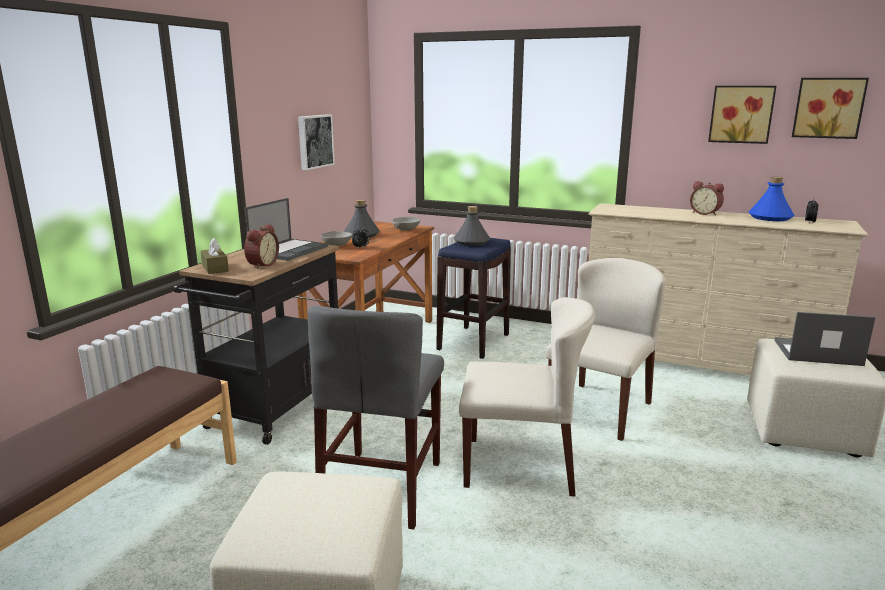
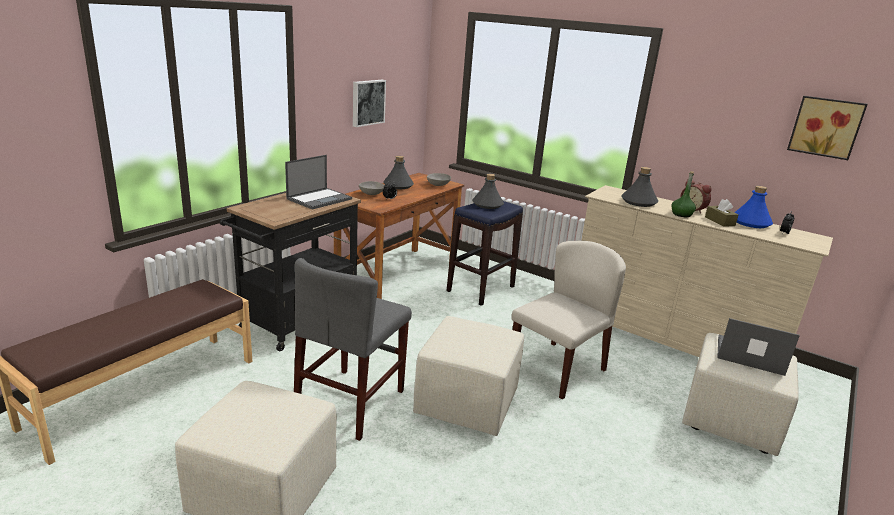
camera: 10 degrees right, 5 degrees up
brown tissue box [201,238,229,274] -> brown tissue box moved to [705,199,738,227]
alarm clock [244,224,279,269] -> none
beige chair [459,297,595,496] -> beige ottoman [413,316,524,436]
picture [708,86,776,144] -> none
none -> grey bottle [621,167,658,207]
none -> green bottle [671,171,696,217]

